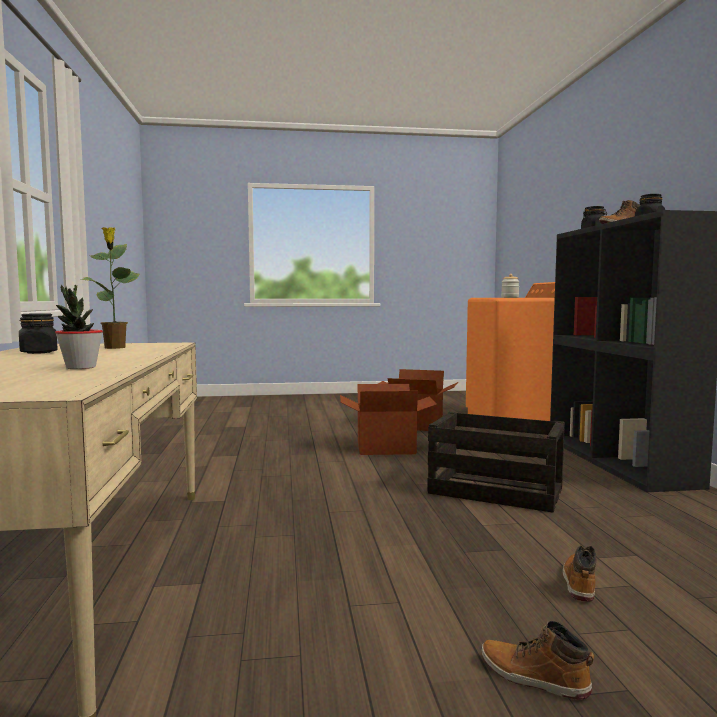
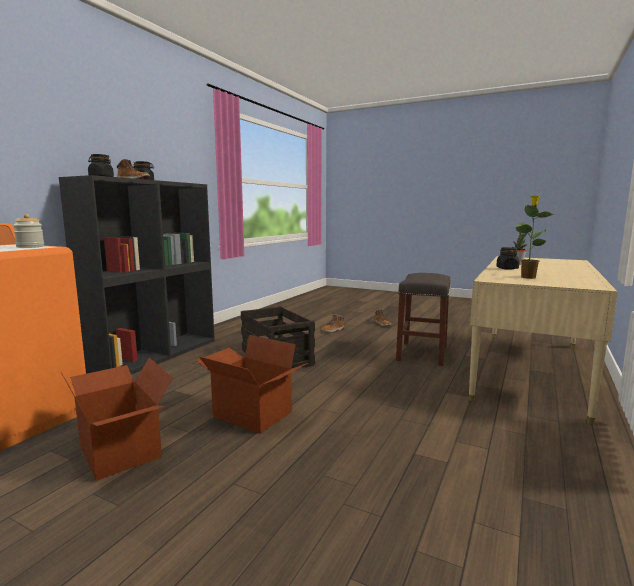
camera: 145 degrees left, 5 degrees up
black jar [19,313,58,354] -> black jar moved to [496,247,519,270]
none -> grey stool [396,273,451,366]

